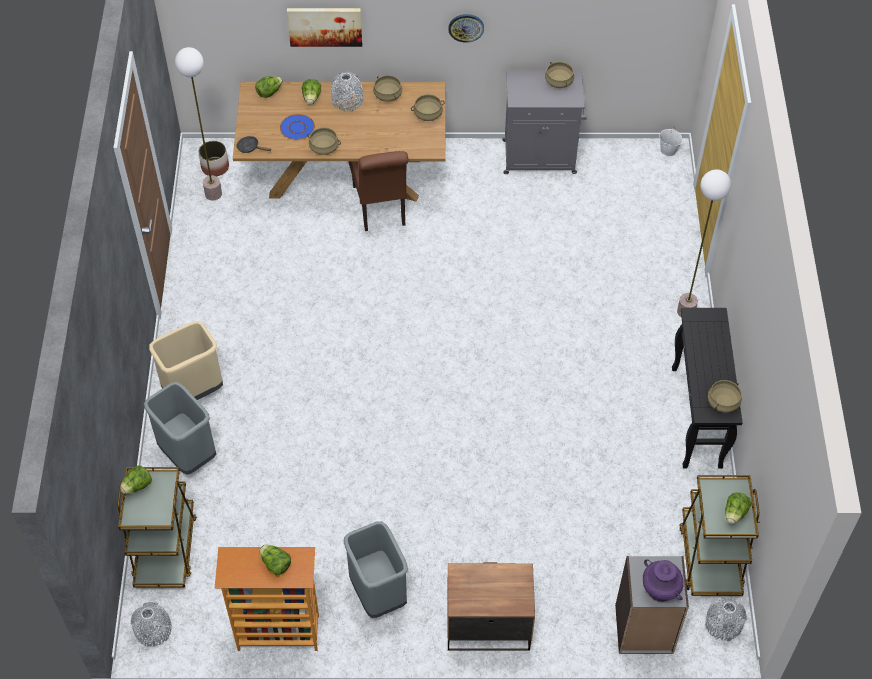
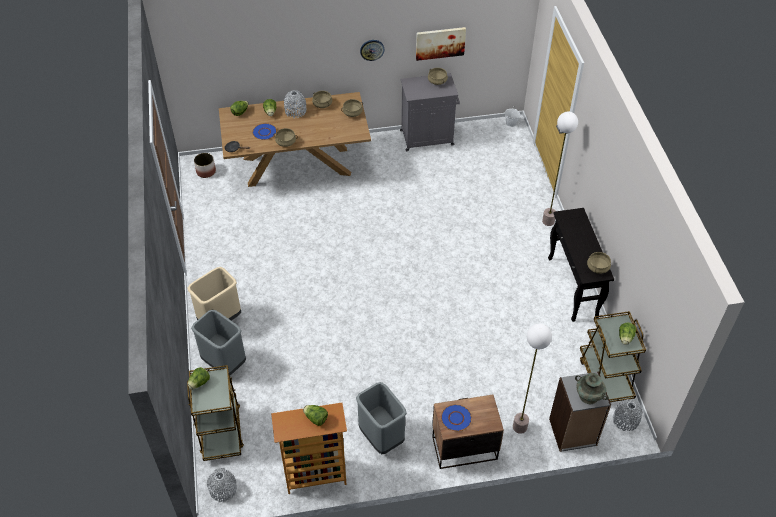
camera: 10 degrees left, 5 degrees down
floor lamp [175,47,222,201] -> floor lamp moved to [513,324,552,434]
picture [287,8,362,47] -> picture moved to [416,27,466,61]
brown chair [348,151,408,231] -> none
purple vase [643,559,684,602] -> turquoise vase [575,373,608,404]
none -> blue plate [441,404,472,431]

